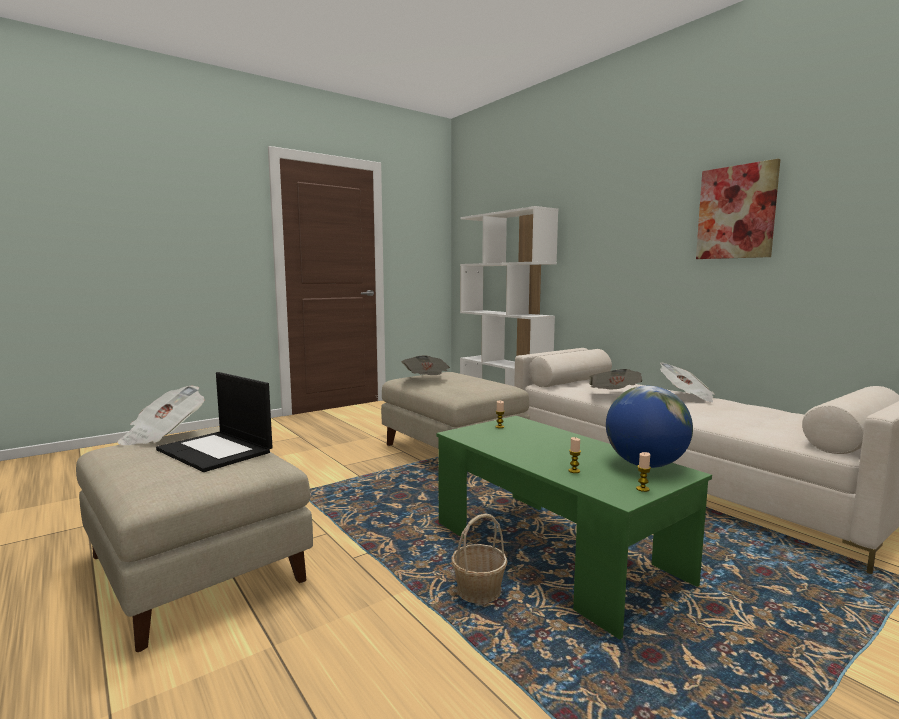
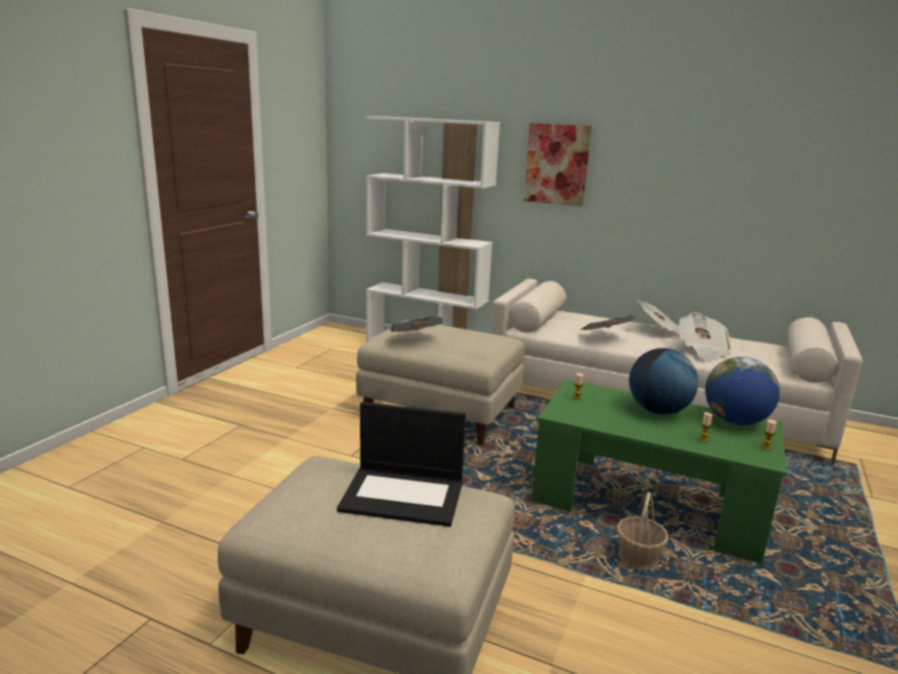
camera: 30 degrees left, 10 degrees up
newspaper [118,386,204,445] -> newspaper moved to [678,312,731,360]
picture [696,159,780,259] -> picture moved to [524,123,592,206]
none -> globe [629,348,699,415]

